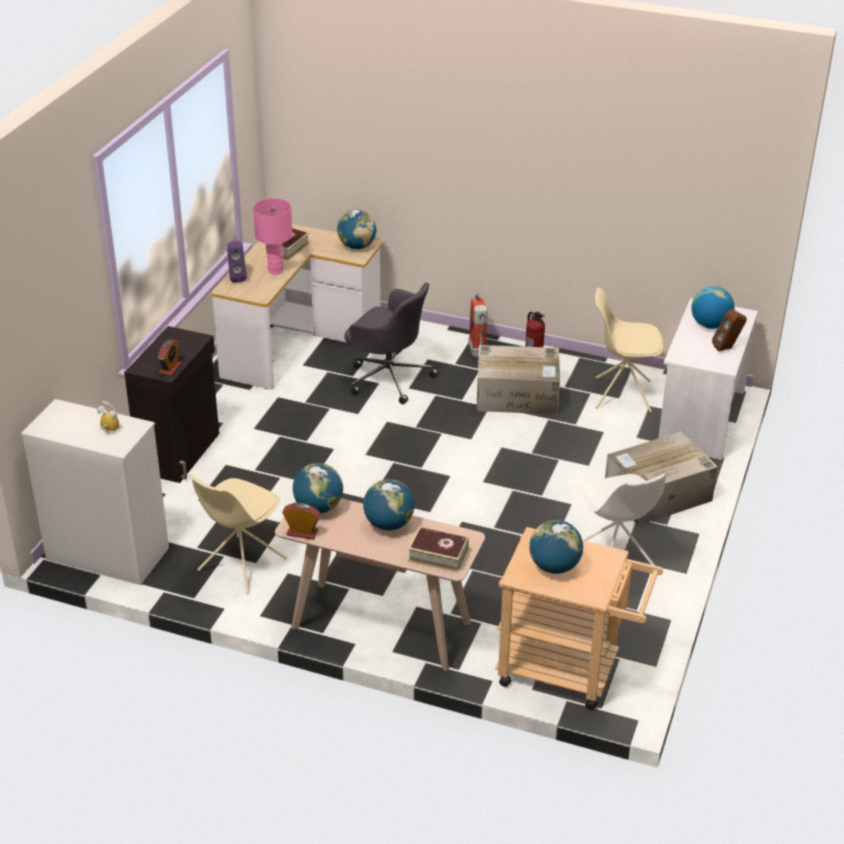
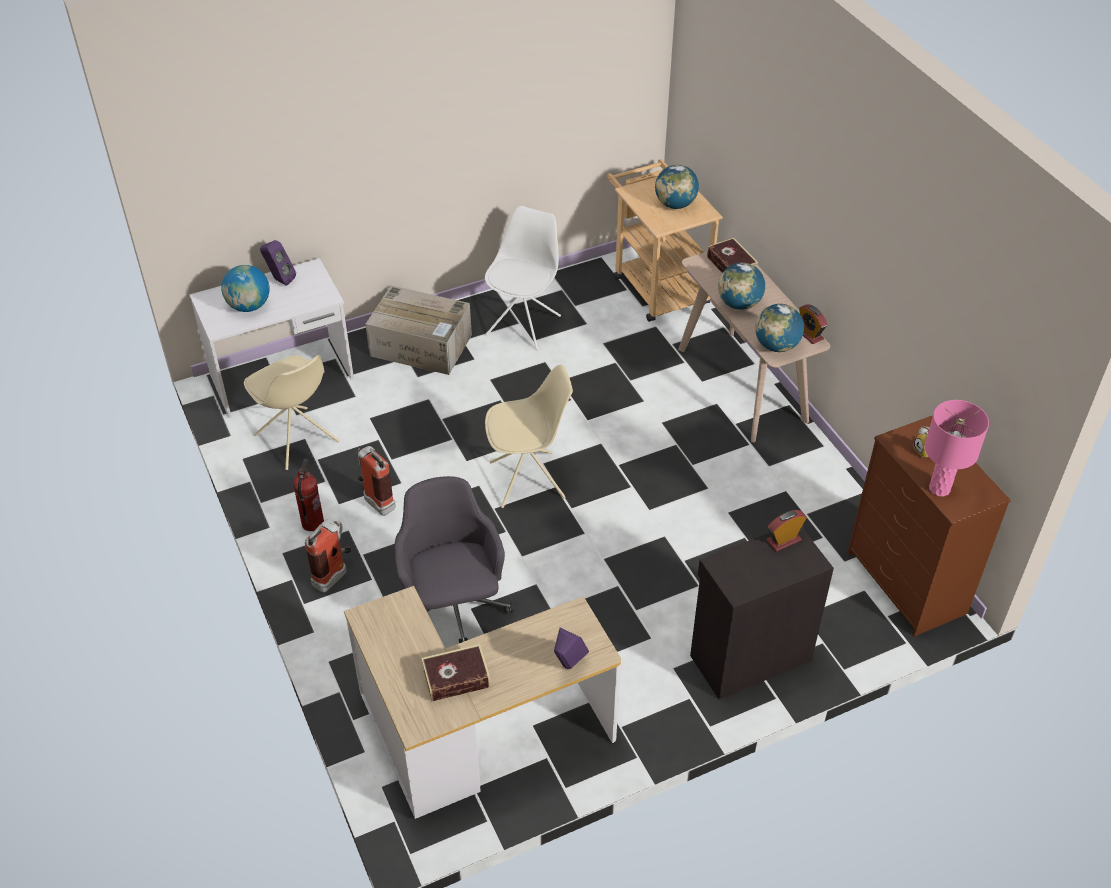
camera: 135 degrees left, 10 degrees up
white dresser [21,399,169,585] -> brown dresser [847,416,1011,636]
beige chair [190,475,287,594] -> beige chair moved to [485,364,573,508]
pink table lamp [253,198,293,275] -> pink table lamp moved to [925,400,989,497]
globe [337,210,376,249] -> none
cardboard box [476,345,560,414] -> fire extinguisher [358,446,396,516]
brown speaker [712,309,747,351] -> purple speaker [260,240,296,286]

